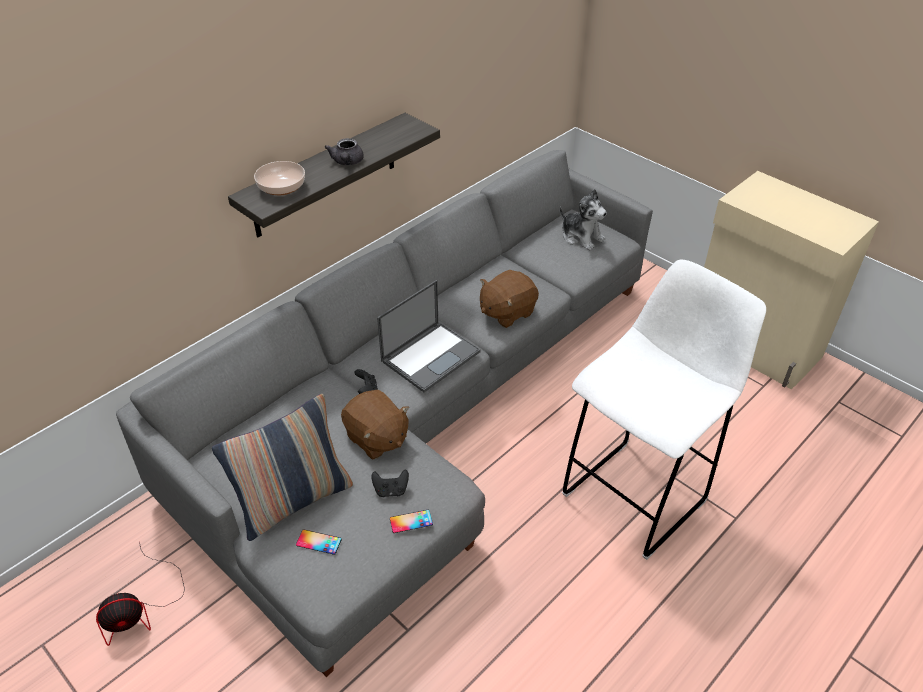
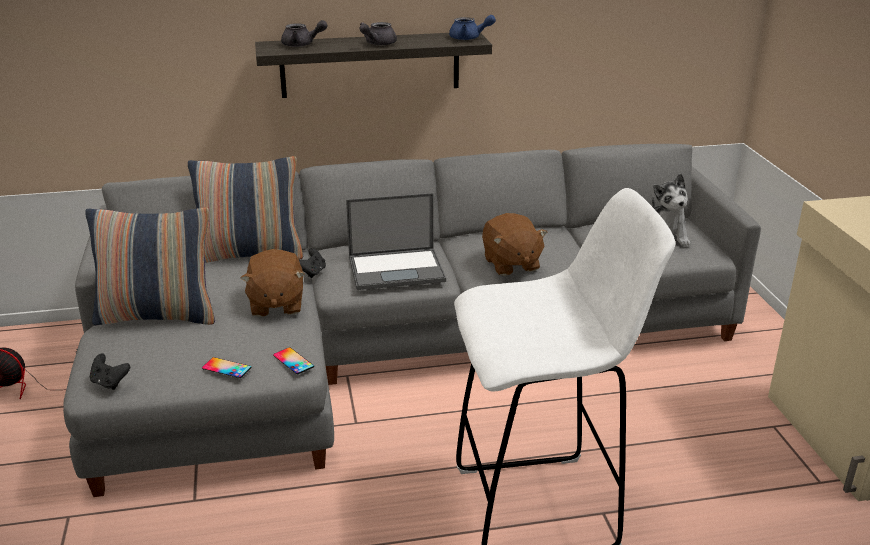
camera: 35 degrees right, 15 degrees down
bowl [254,161,305,195] -> grey teapot [281,20,328,47]
phone [296,529,342,555] -> phone moved to [273,347,314,374]
black game controller [371,470,409,497] -> black game controller moved to [90,353,130,390]
brown plush toy [480,270,539,328] -> brown plush toy turned 105 degrees counterclockwise [482,213,548,276]
none -> pillow [188,156,303,263]
none -> blue teapot [449,15,496,40]

